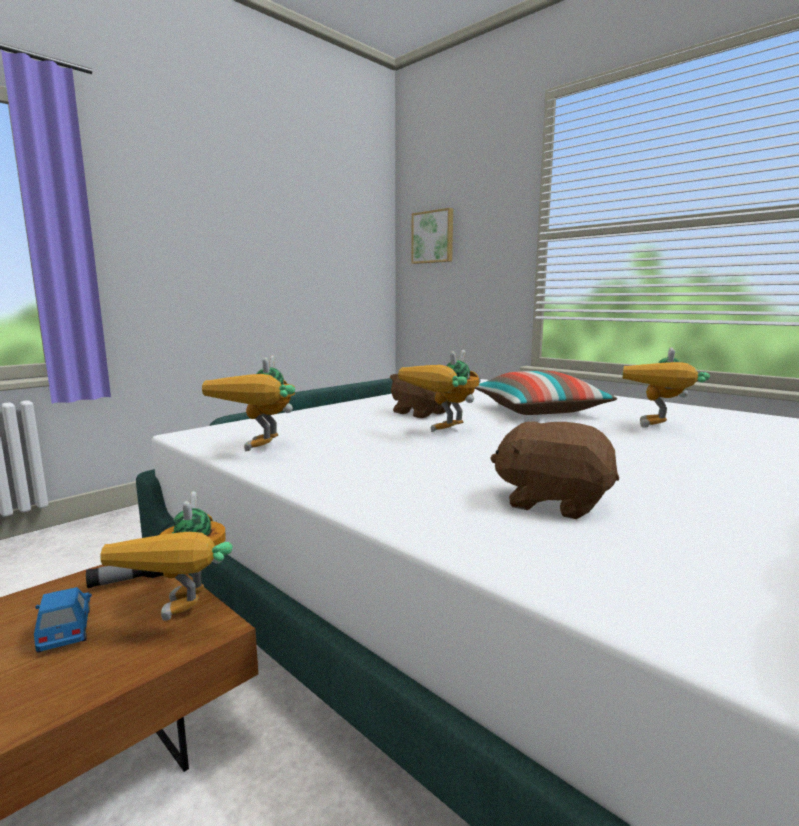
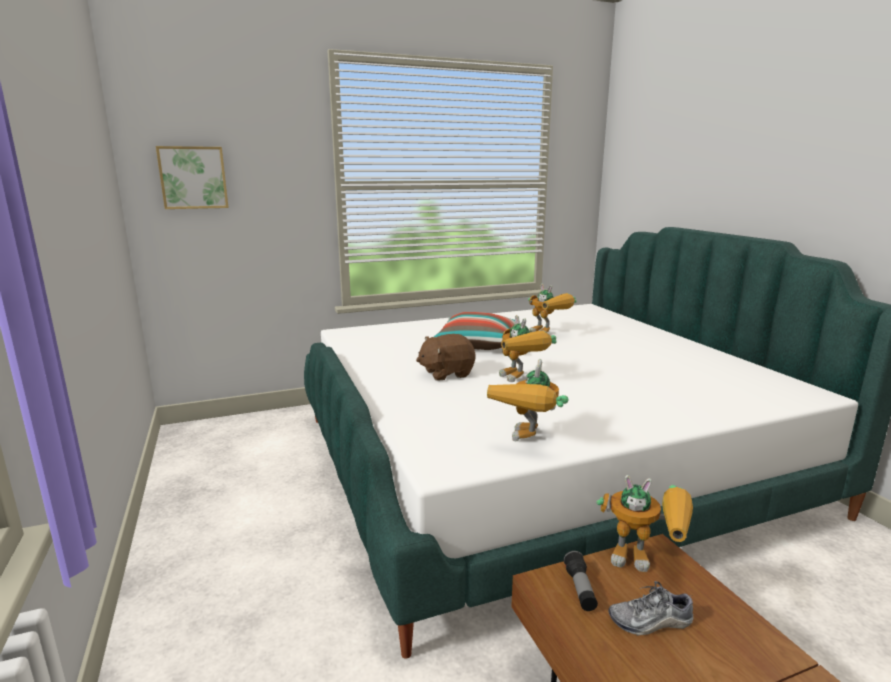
camera: 65 degrees left, 5 degrees up
blue toy car [34,587,92,652] -> shoe [608,581,694,636]
toy robot [202,355,295,451] -> toy robot turned 75 degrees clockwise [487,359,568,441]
brown plush toy [491,421,619,519] -> none

